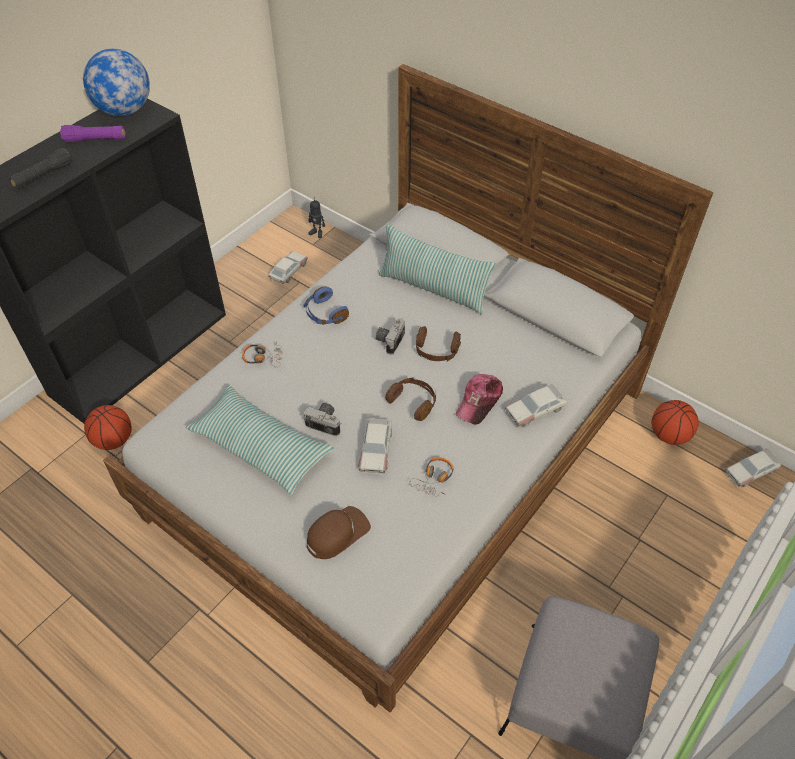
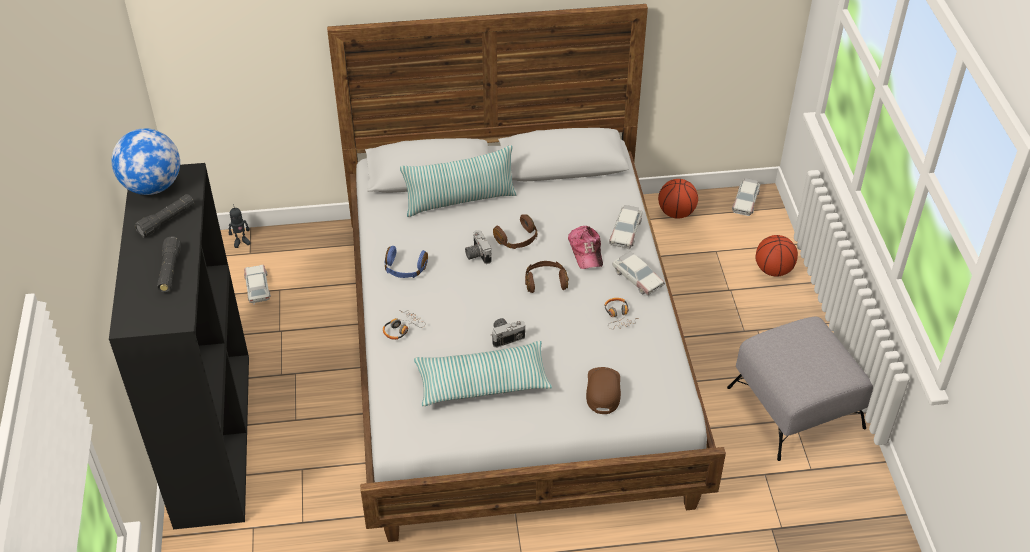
camera: 45 degrees left, 5 degrees down
purple flashlight [60,125,125,142] -> black flashlight [135,194,194,237]
basketball [84,405,132,450] -> basketball moved to [756,235,798,277]
toy car [358,418,392,475] -> toy car moved to [613,251,665,296]

